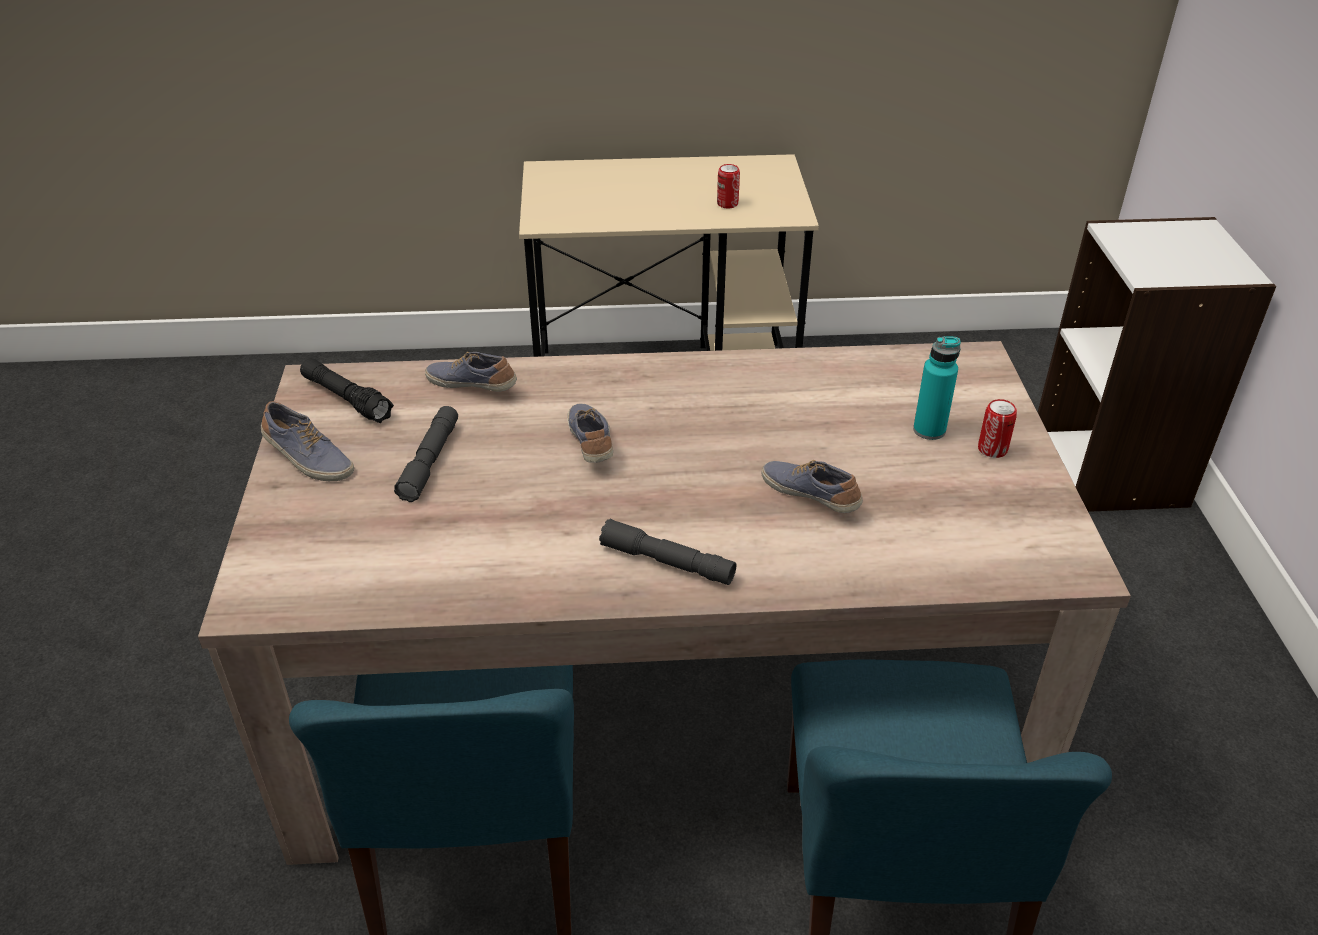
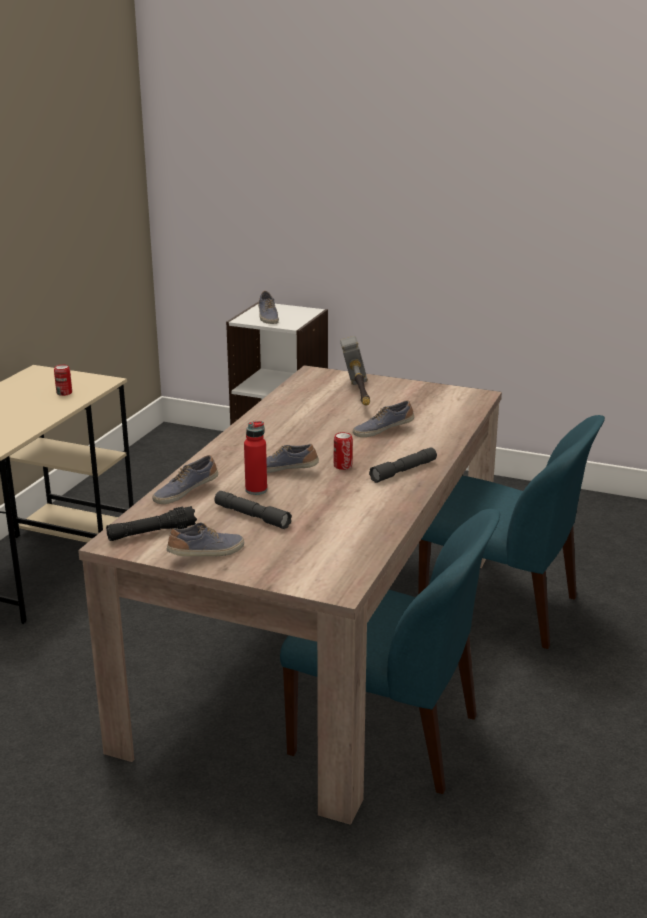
camera: 65 degrees left, 15 degrees down
turquoise bottle [913,336,961,440] -> hammer [340,336,370,406]
can [978,399,1017,458] -> can moved to [334,432,353,470]
none -> red bottle [244,421,267,495]
none -> shoe [258,291,279,324]

